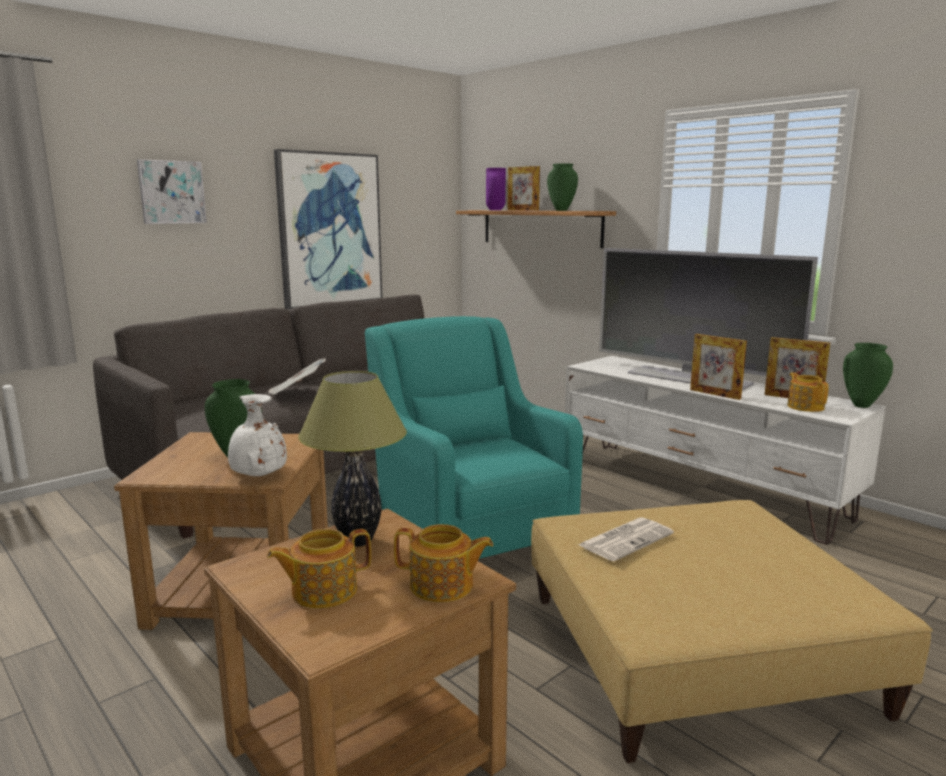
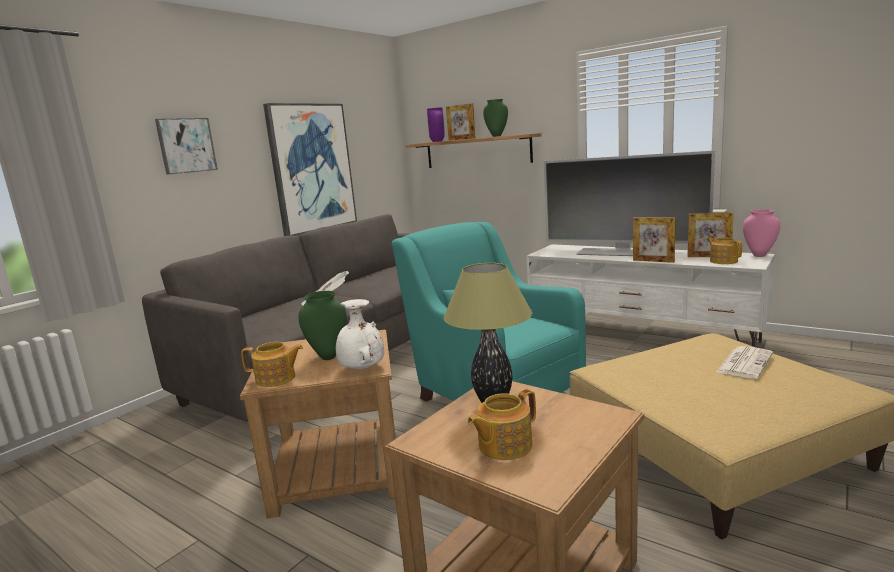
camera: 10 degrees left, 0 degrees up
teapot [394,524,493,603] -> teapot moved to [241,342,303,387]
newspaper [578,517,674,561] -> newspaper moved to [717,346,773,379]
green vase [843,343,893,408] -> pink vase [743,209,780,257]

